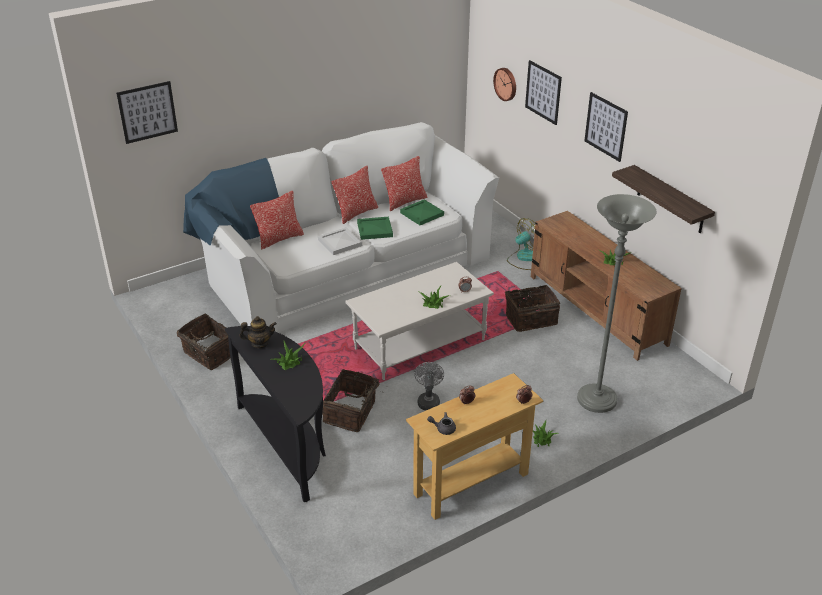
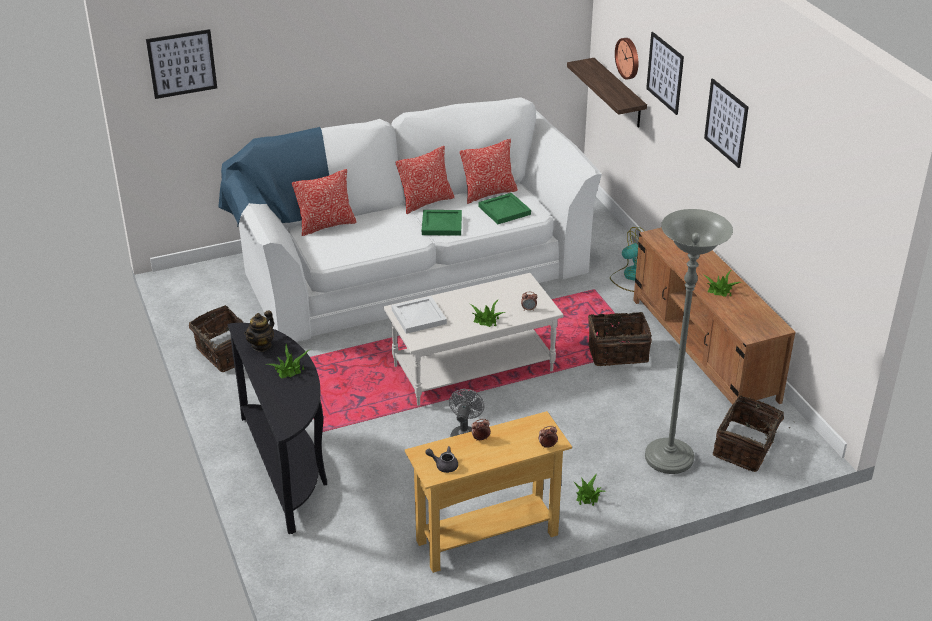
camera: 10 degrees right, 0 degrees up
teapot [239,316,277,349] -> teapot turned 120 degrees clockwise [244,310,274,352]
white tray [318,227,362,255] -> white tray moved to [391,296,447,334]
basket [322,369,384,432] -> basket moved to [713,396,790,472]
shelf [612,165,715,233] -> shelf moved to [567,58,647,128]

